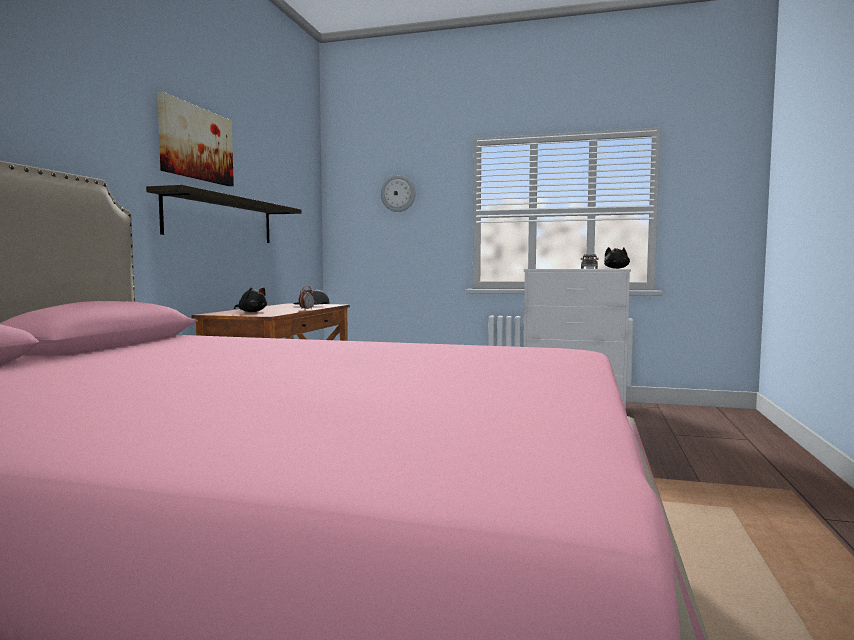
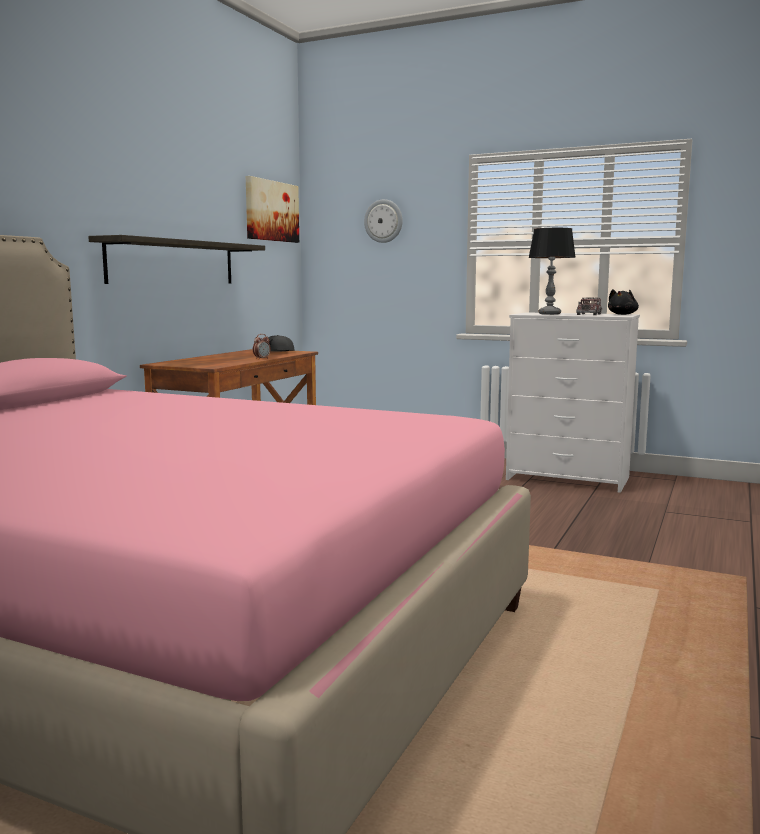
camera: 10 degrees right, 5 degrees up
picture [157,92,234,186] -> picture moved to [245,176,299,243]
black plush toy [234,288,267,312] -> none
none -> table lamp [528,228,575,315]

